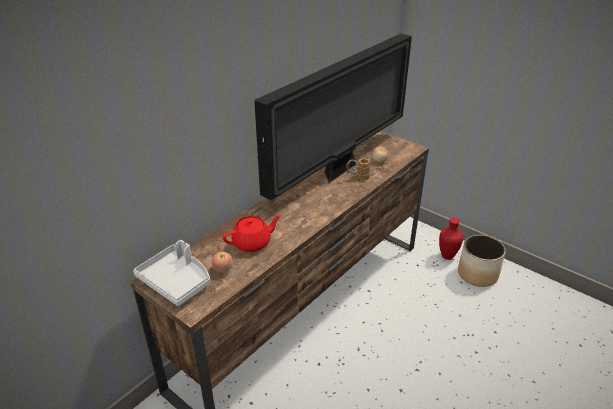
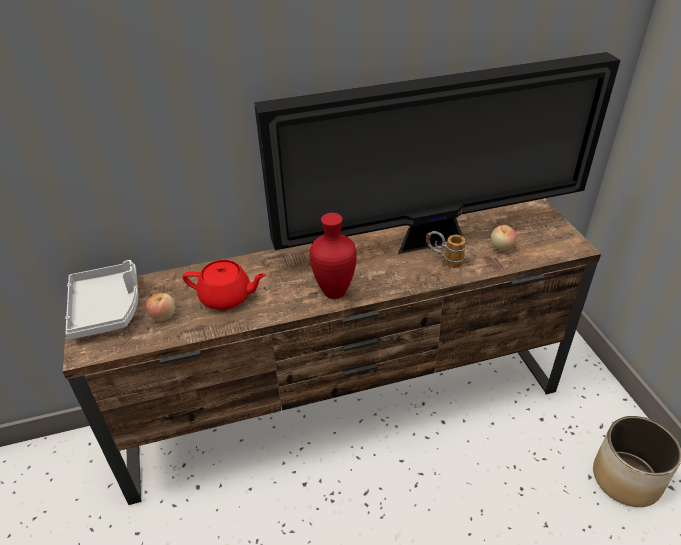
camera: 35 degrees right, 5 degrees up
red vase [439,217,463,260] -> red vase moved to [310,213,357,299]

